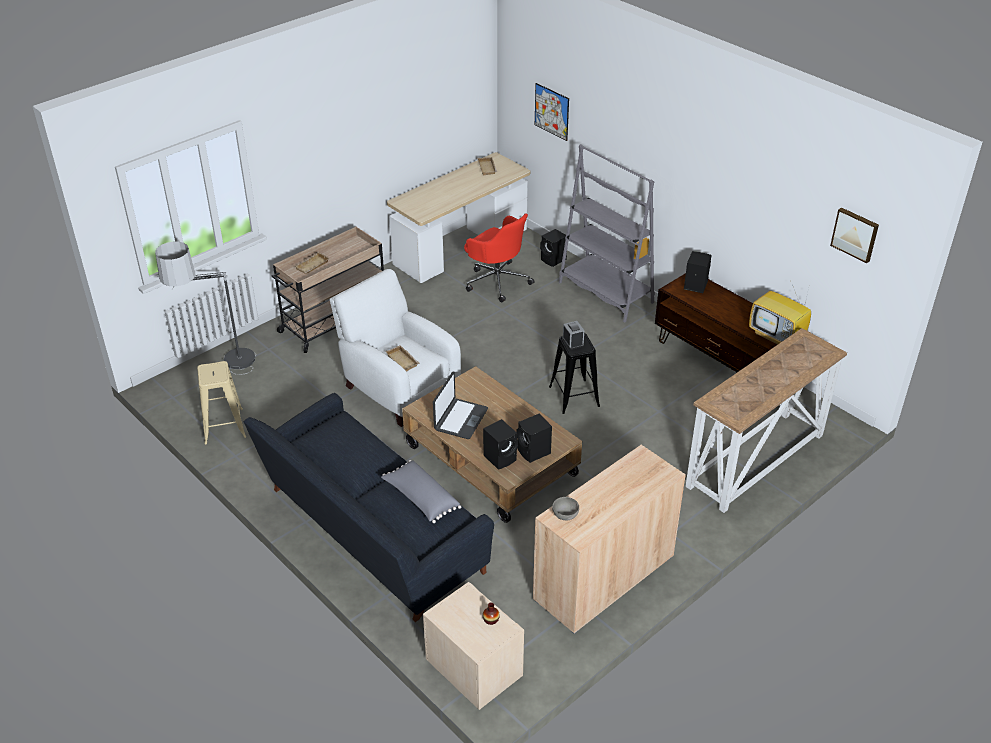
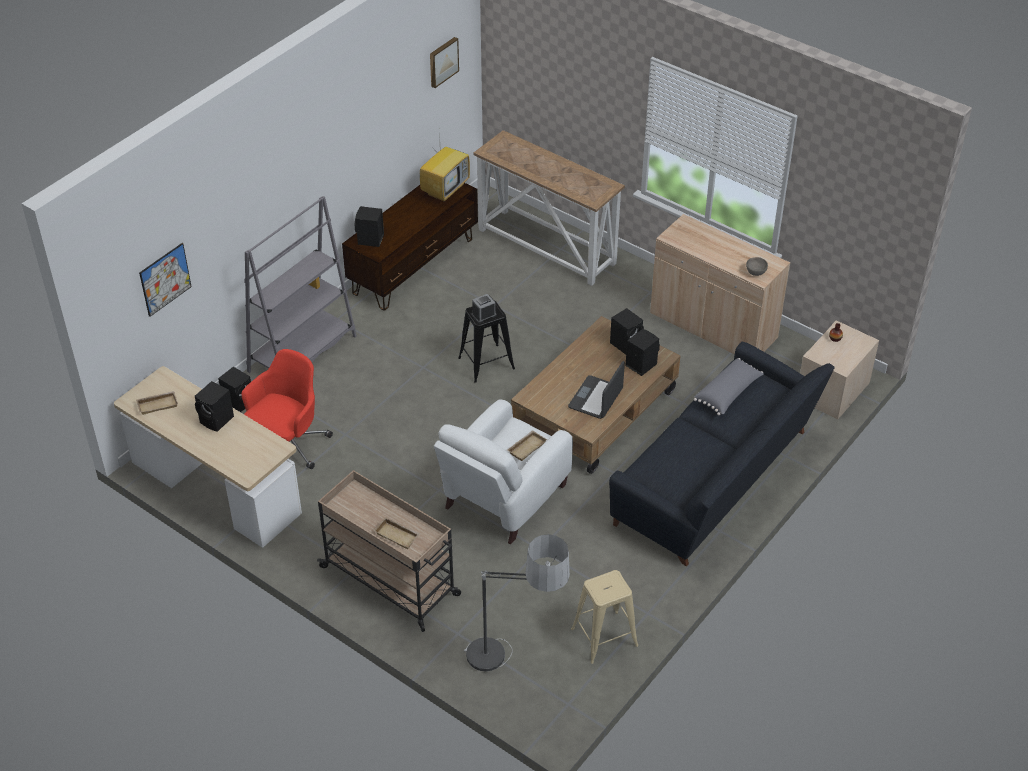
camera: 100 degrees left, 5 degrees up
laptop [433,371,488,439] -> laptop turned 75 degrees counterclockwise [568,361,625,419]
none -> black speaker [195,381,234,432]

